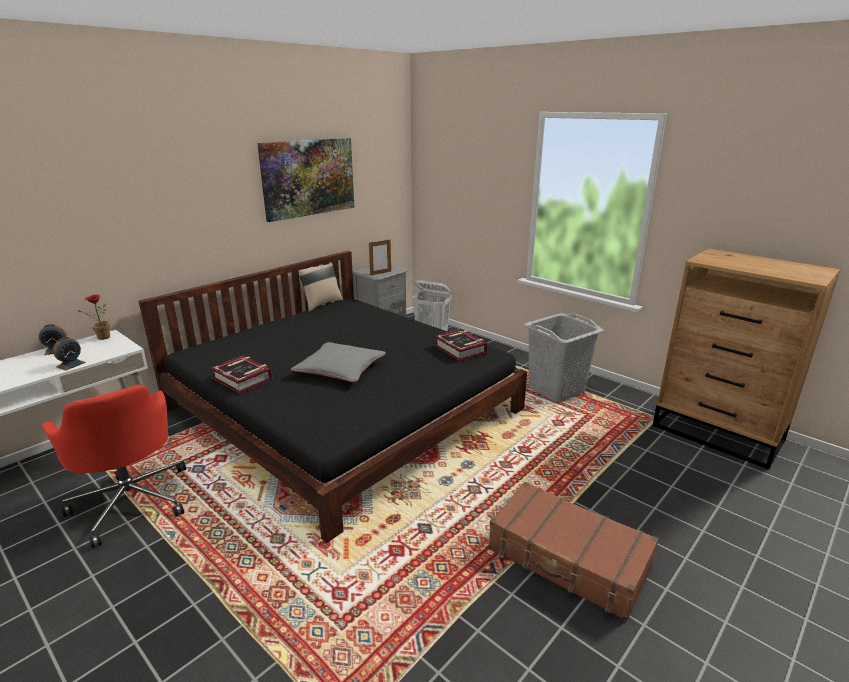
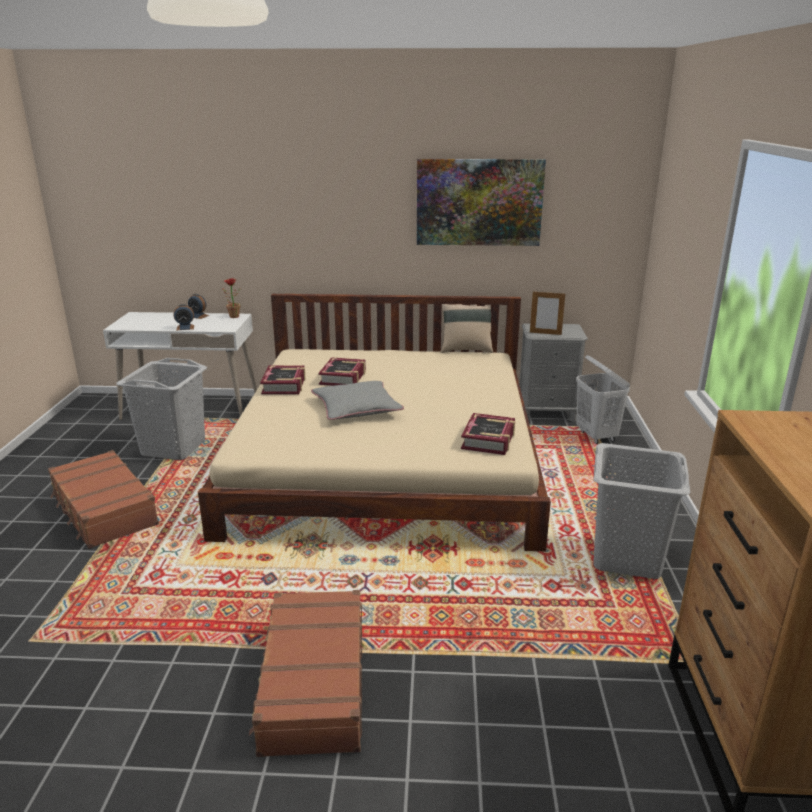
camera: 50 degrees right, 0 degrees up
red office chair [42,385,186,548] -> grey laundry basket [116,358,207,460]
black bed [138,251,527,543] -> beige bed [198,294,551,551]
none -> brown suitcase [48,450,159,549]
none -> book [318,358,366,386]

